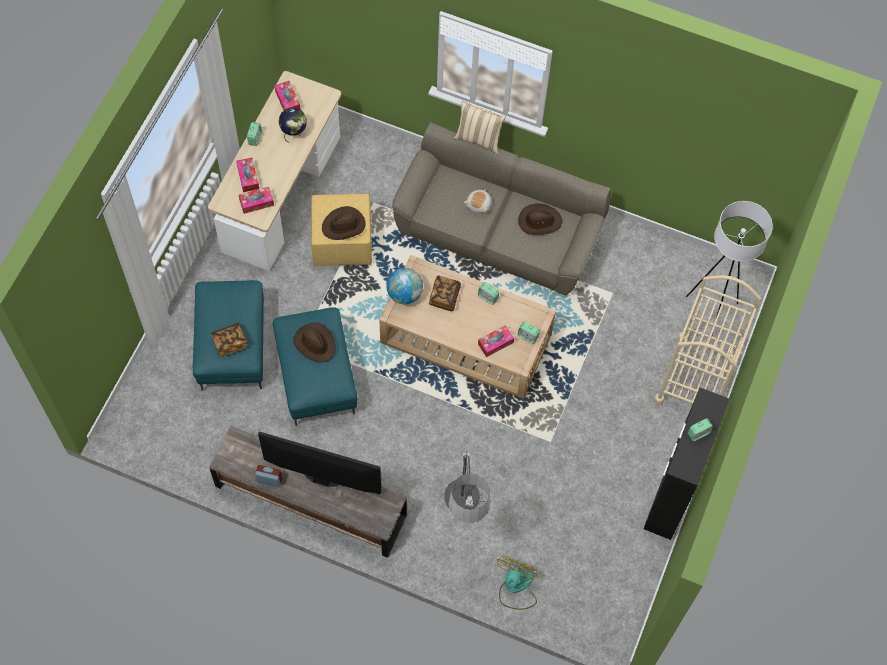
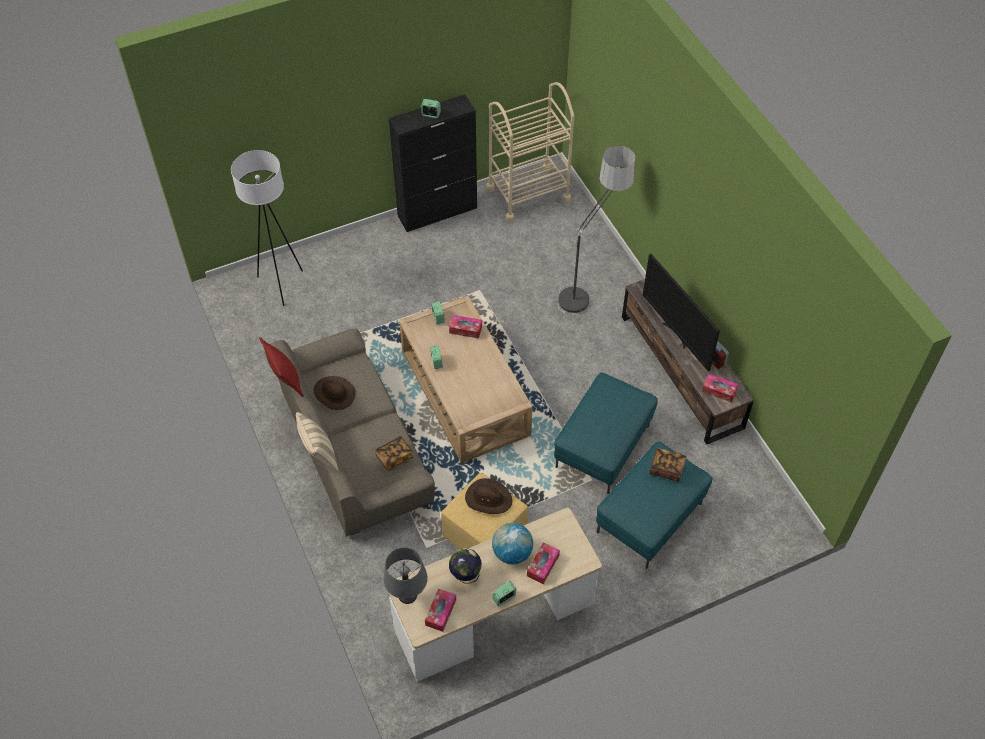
camera: 135 degrees left, 10 degrees down
tissue box [239,187,274,214] -> tissue box moved to [702,374,738,402]
brown hat [293,322,336,363] -> none
globe [386,268,423,304] -> globe moved to [492,523,533,564]
book [429,276,461,311] -> book moved to [375,436,413,471]
plush toy [464,190,491,214] -> none
fan [497,556,538,610] -> none
beige cart [654,275,761,405] -> beige cart moved to [486,82,574,223]
none -> red pillow [259,337,304,397]
none -> grey table lamp [384,547,428,604]

